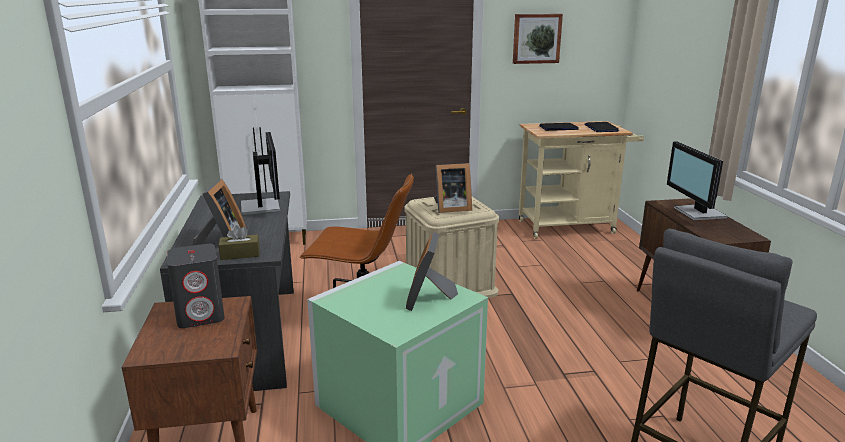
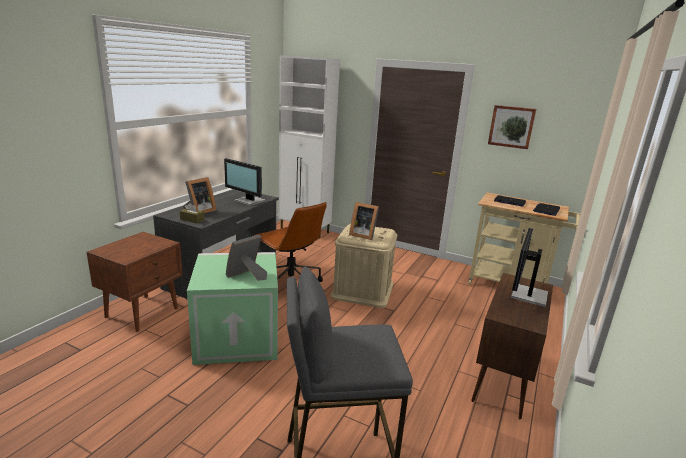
camera: 35 degrees right, 0 degrees up
grey speaker [167,244,225,328] -> none
monitor [241,132,280,215] -> monitor turned 105 degrees clockwise [224,158,266,206]

